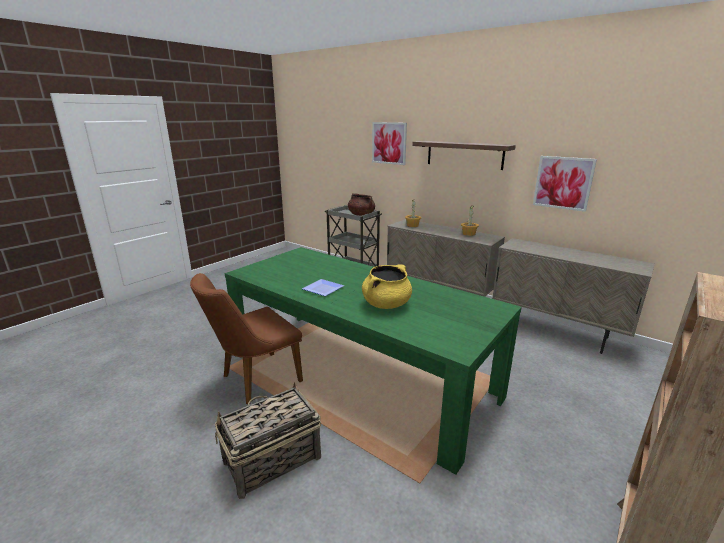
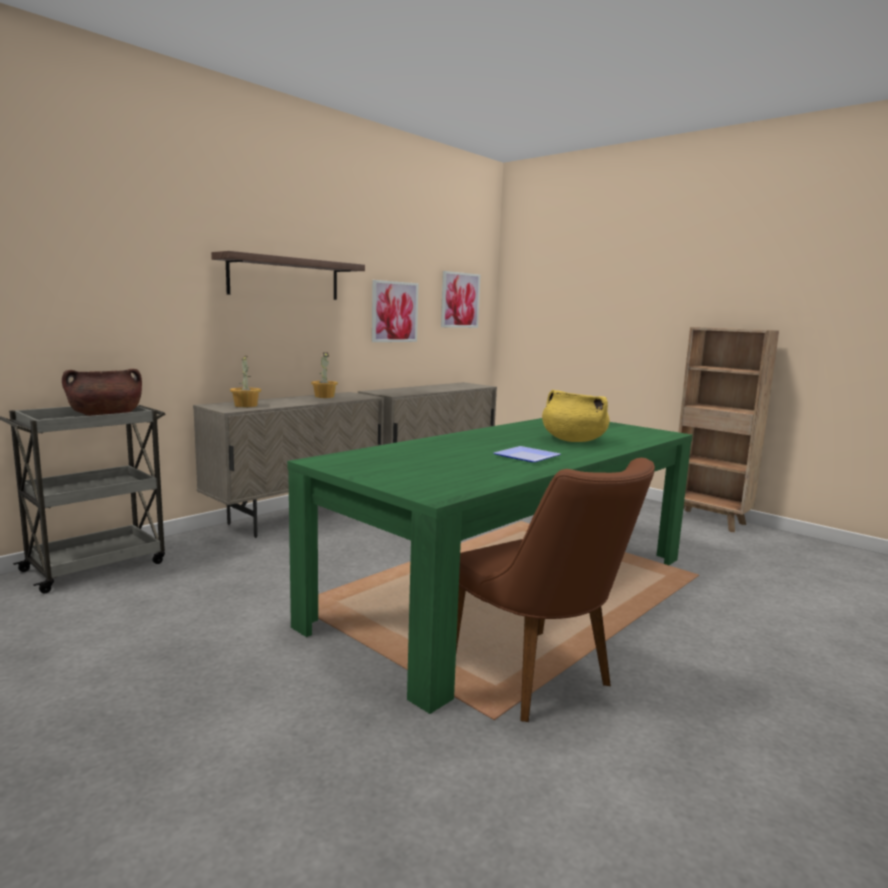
camera: 85 degrees left, 10 degrees down
basket [215,382,321,499] -> none
picture [372,122,407,165] -> picture moved to [441,271,480,328]

